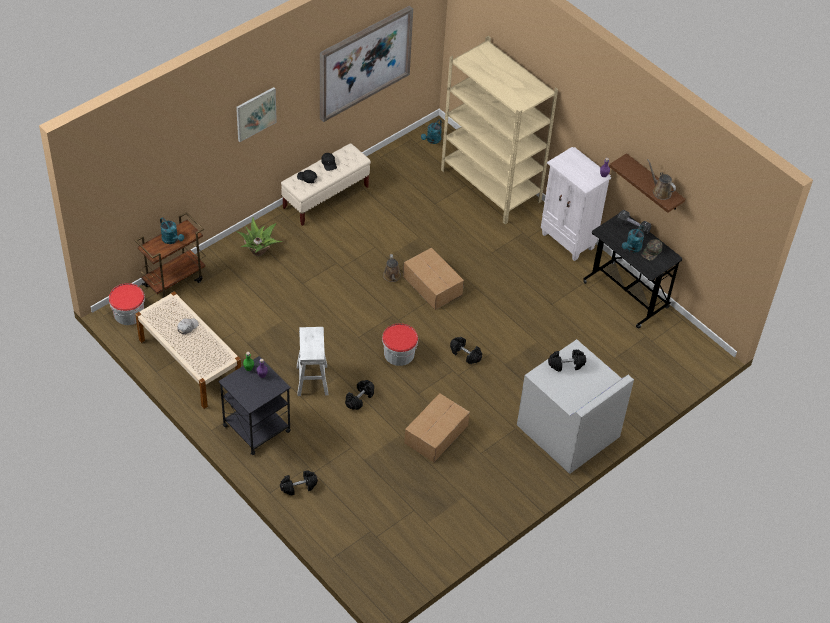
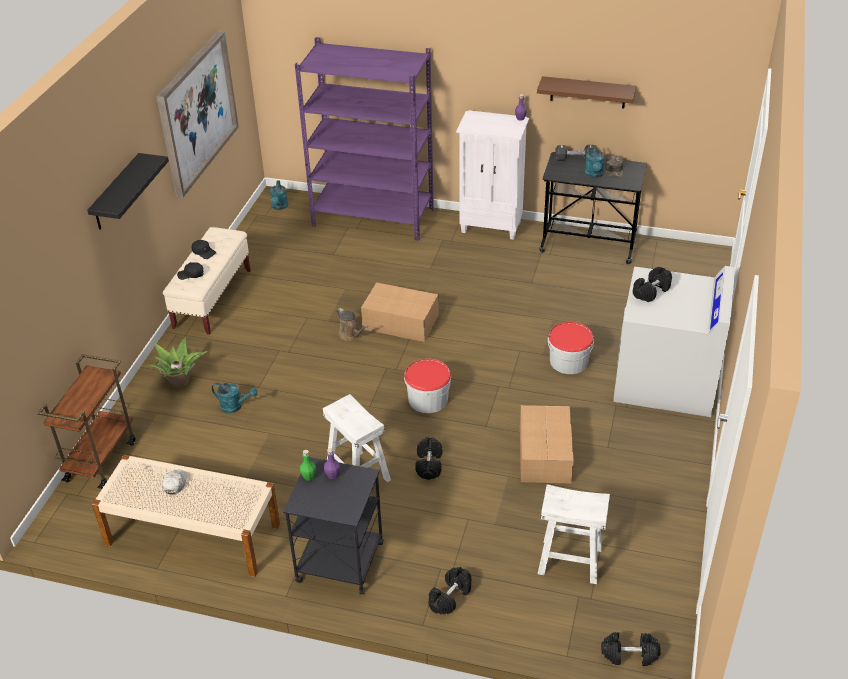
camera: 30 degrees left, 10 degrees down
bucket [109,283,145,325] -> bucket moved to [548,322,594,374]
turquoise watering can [160,217,184,244] -> turquoise watering can moved to [212,383,257,413]
picture [236,87,277,142] -> black shelf [87,153,169,230]
beige bookcase [441,36,558,224] -> purple bookcase [295,37,434,241]
black dumbbell [450,337,482,364] -> black dumbbell moved to [601,632,661,666]
brown watering can [647,159,676,200] -> none
none -> white stool [538,484,610,584]

